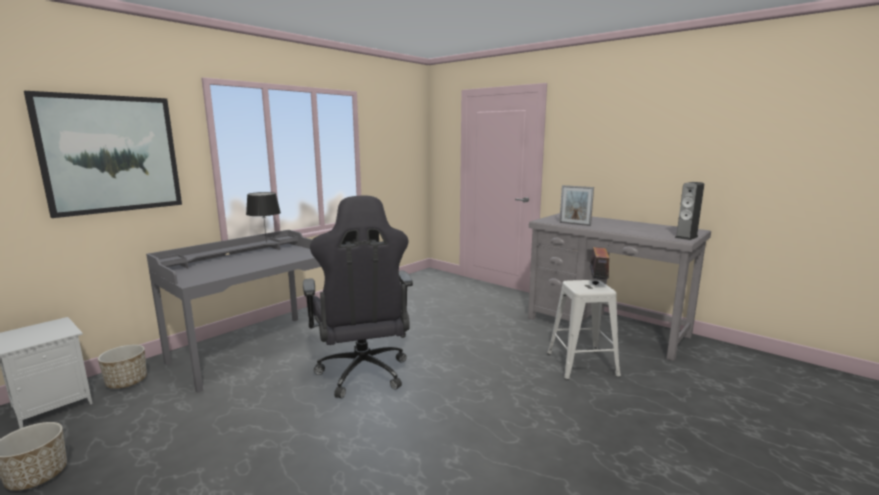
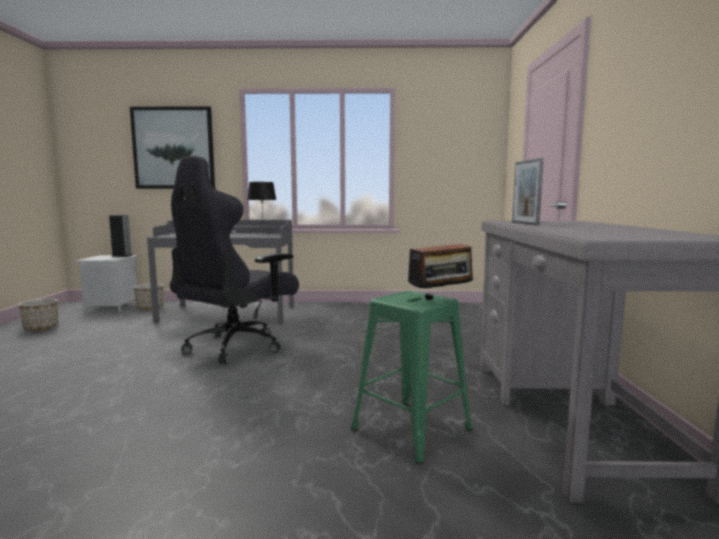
camera: 50 degrees right, 5 degrees down
white stool [547,280,621,380] -> green stool [351,291,473,464]
speaker [675,182,704,240] -> speaker moved to [109,215,133,257]

